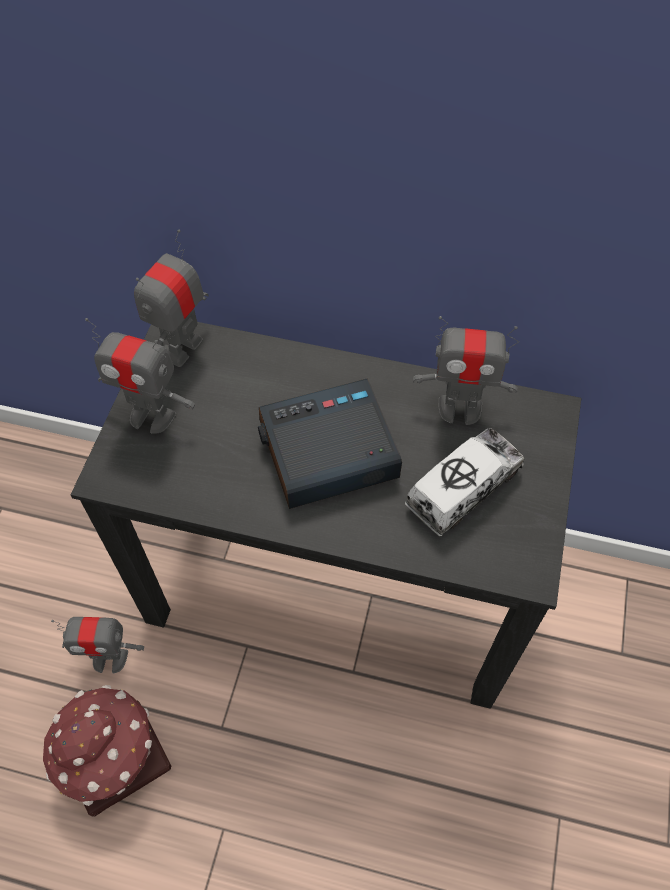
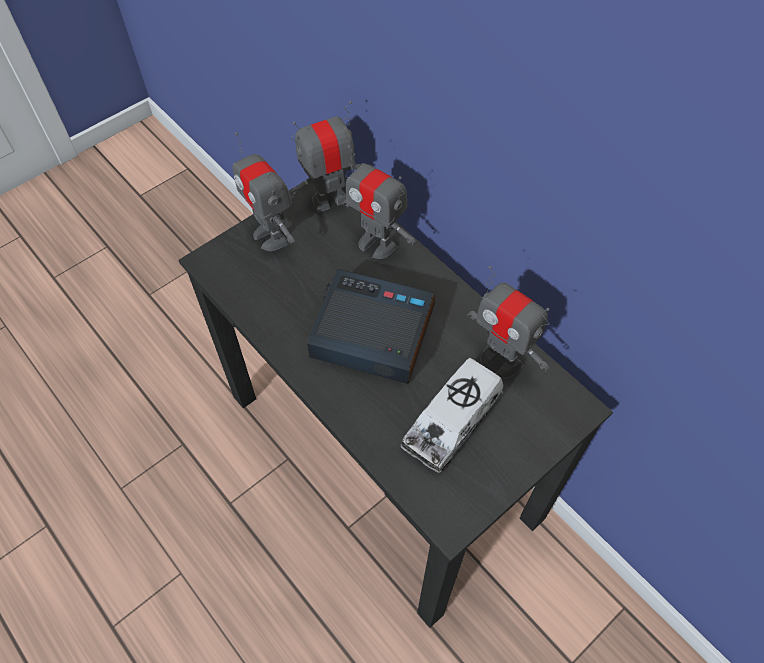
camera: 35 degrees right, 0 degrees up
toy house [43,685,171,817] -> none
toy robot [51,617,144,674] -> toy robot moved to [343,146,416,259]
toy truck [405,428,525,537] -> toy truck turned 135 degrees clockwise [400,358,504,473]

